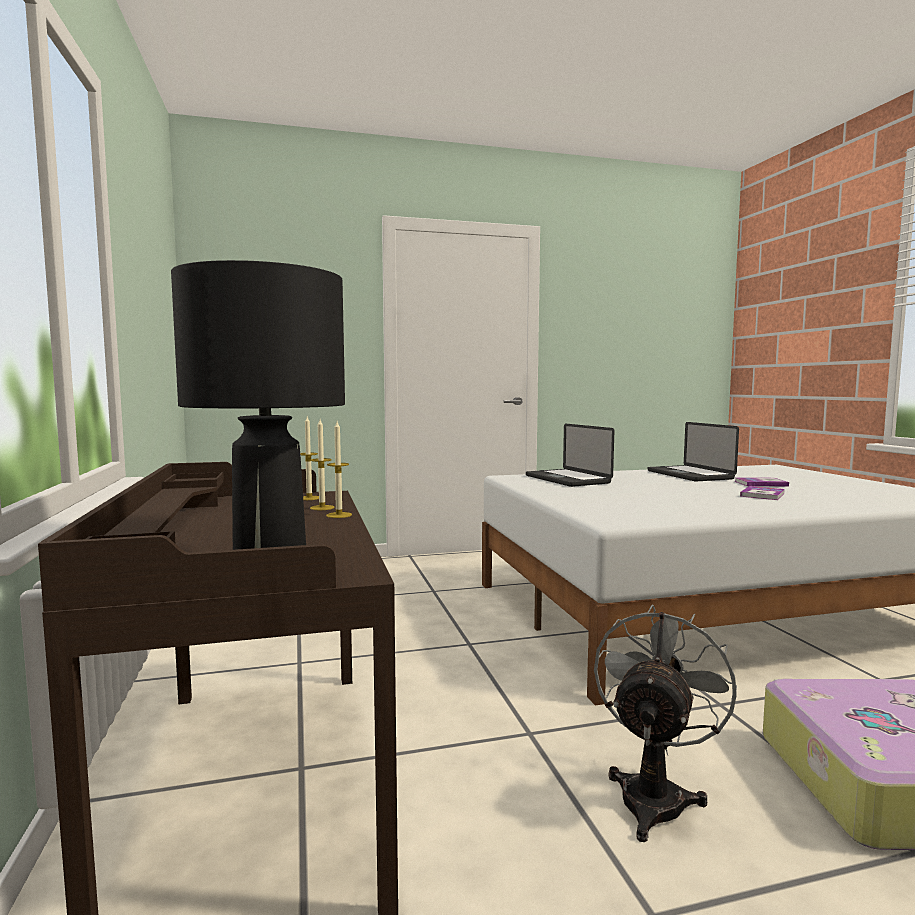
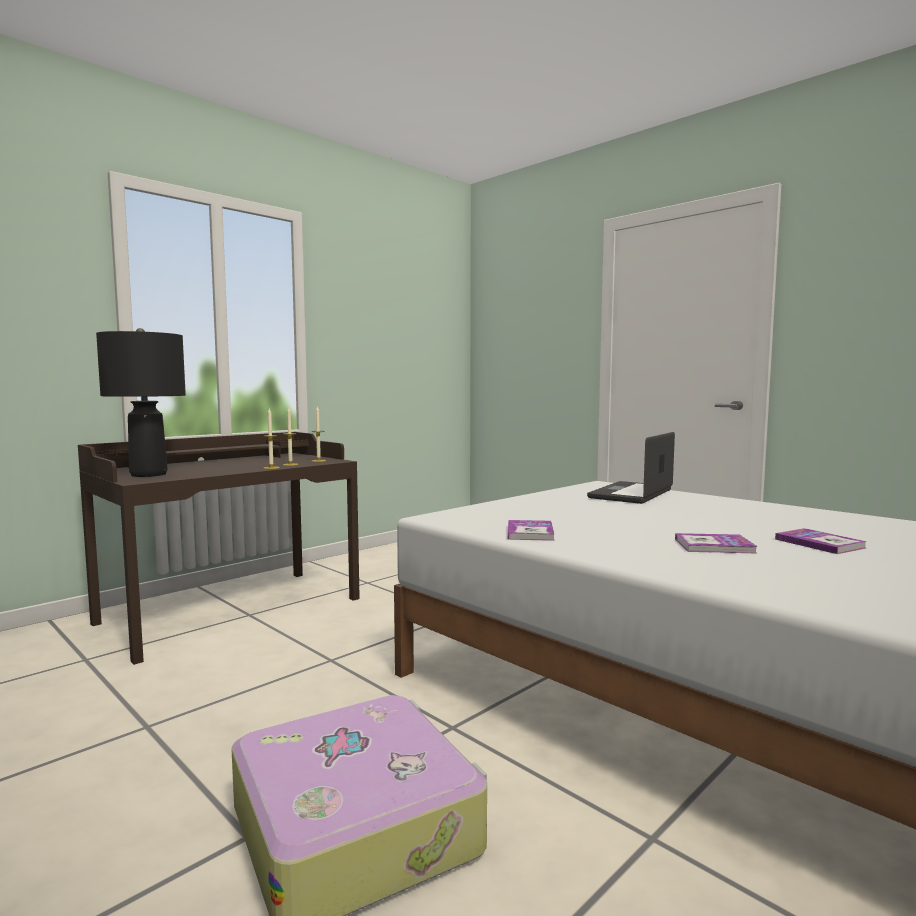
camera: 60 degrees right, 0 degrees up
grey fan [594,605,737,842] -> none
laptop [648,422,739,481] -> none
none -> book [508,520,555,541]

